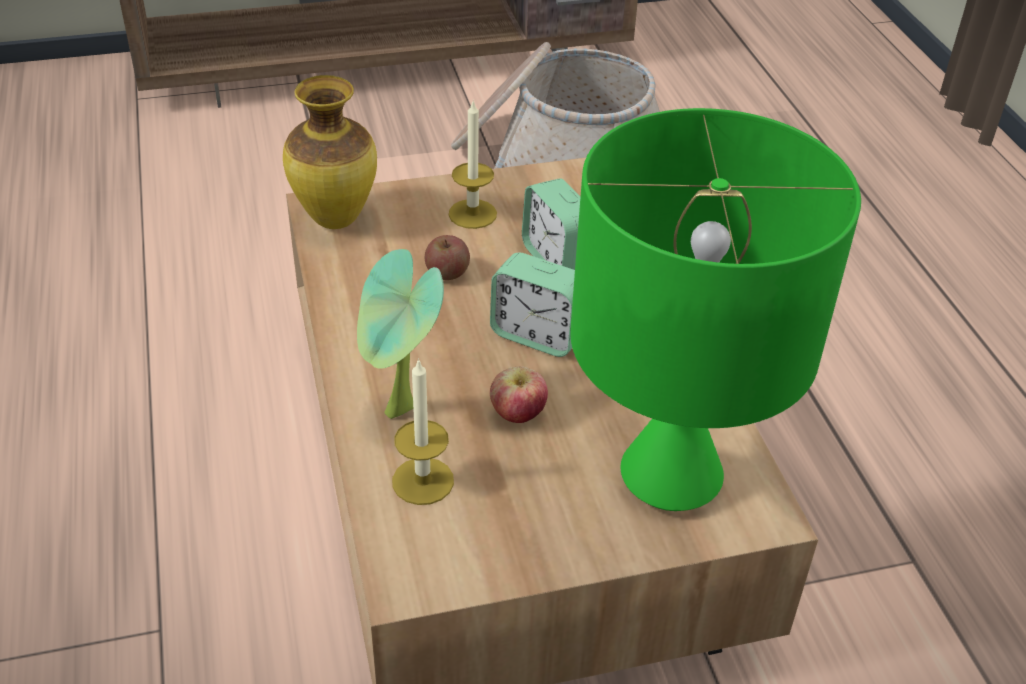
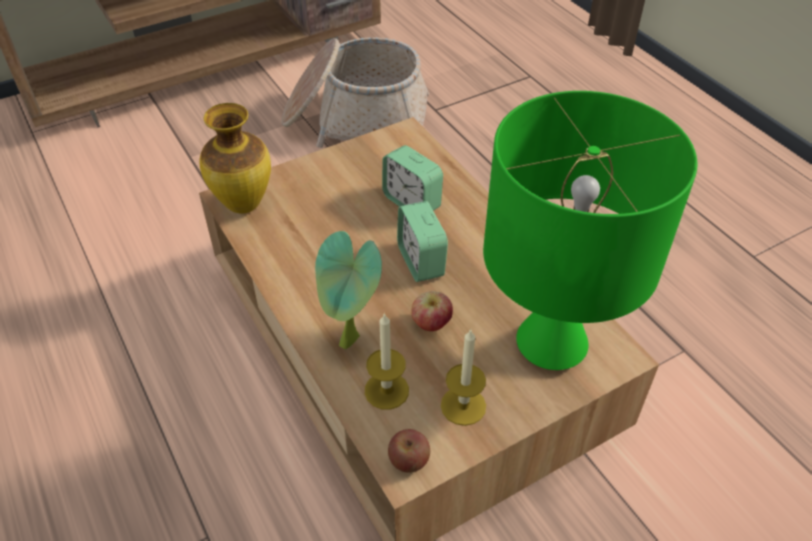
camera: 15 degrees left, 5 degrees up
apple [425,235,470,280] -> apple moved to [388,429,430,473]
candle [449,99,497,229] -> candle moved to [441,329,486,426]
alarm clock [490,252,575,357] -> alarm clock turned 60 degrees clockwise [397,201,448,282]

